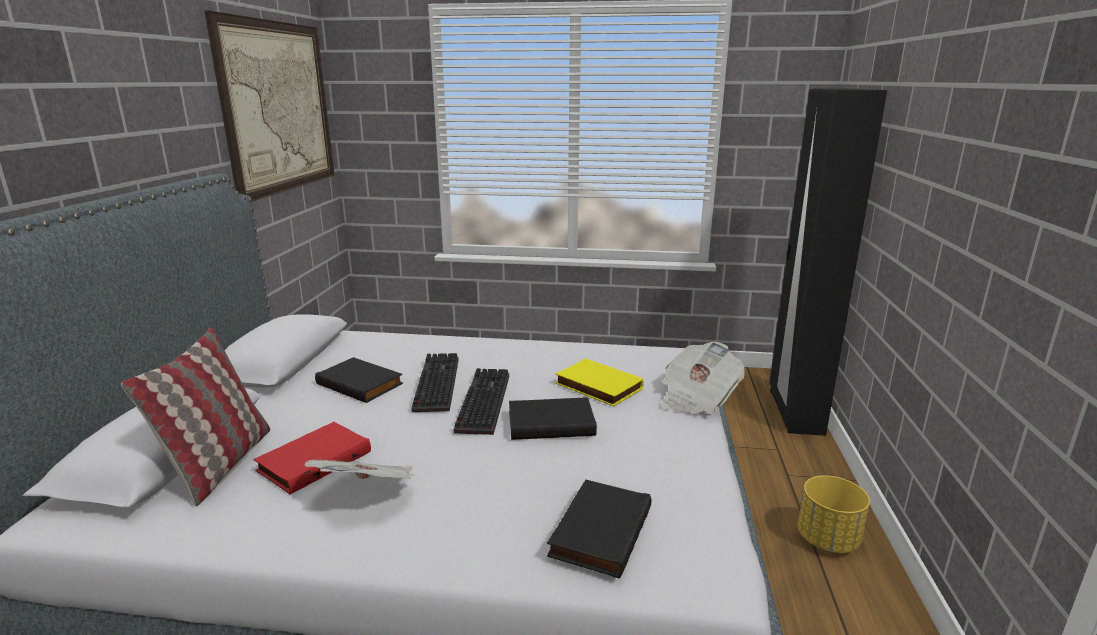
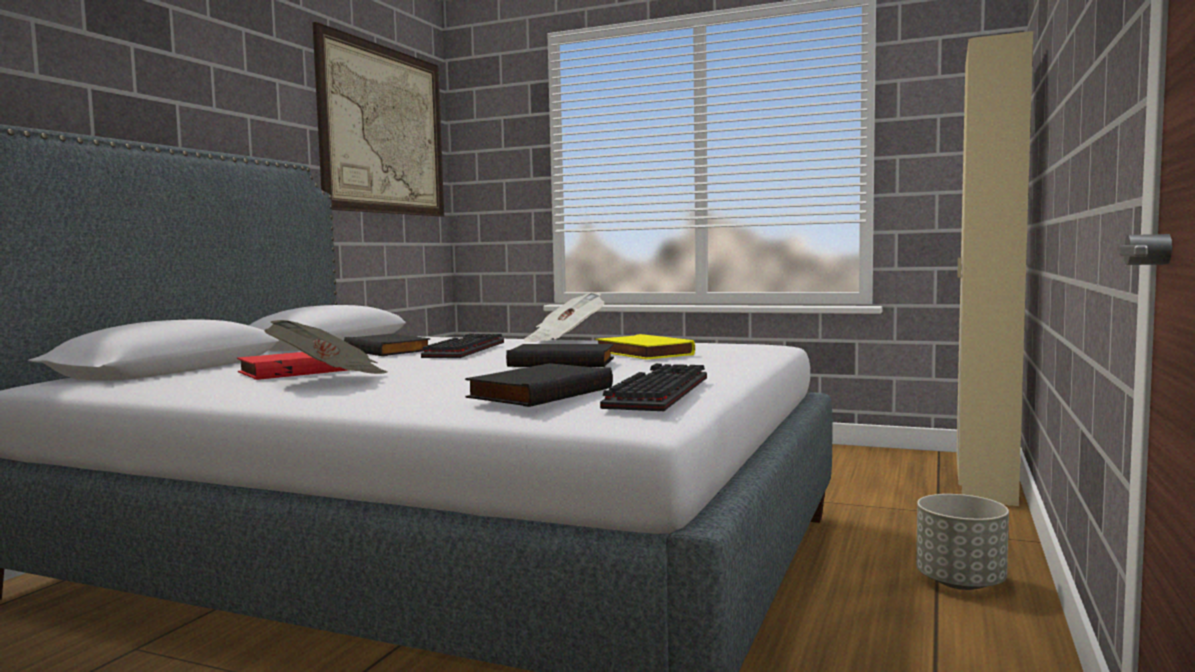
camera: 15 degrees right, 15 degrees down
pillow [121,328,270,506] -> none
keyboard [454,368,509,435] -> keyboard moved to [600,363,707,411]
newspaper [662,342,745,414] -> newspaper moved to [524,292,604,342]
black wardrobe [769,89,887,436] -> beige wardrobe [957,31,1033,506]
yellow planter [798,476,870,553] -> grey planter [916,494,1009,590]

